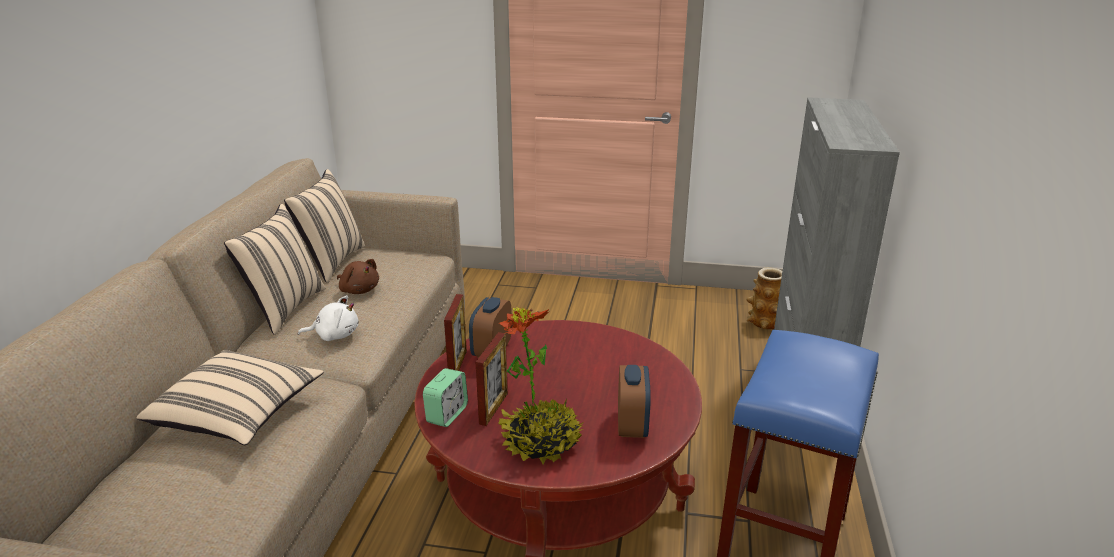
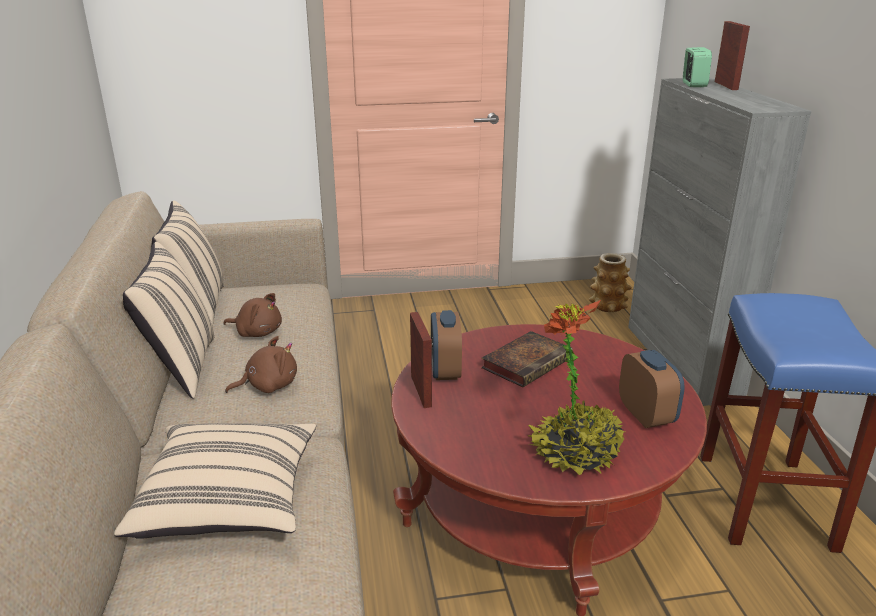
camera: 20 degrees left, 0 degrees up
white plush toy [298,296,359,341] -> brown plush toy [225,336,297,393]
alarm clock [423,368,468,427] -> alarm clock moved to [683,47,712,87]
picture frame [476,332,508,426] -> picture frame moved to [715,21,750,90]
none -> book [481,331,573,387]

